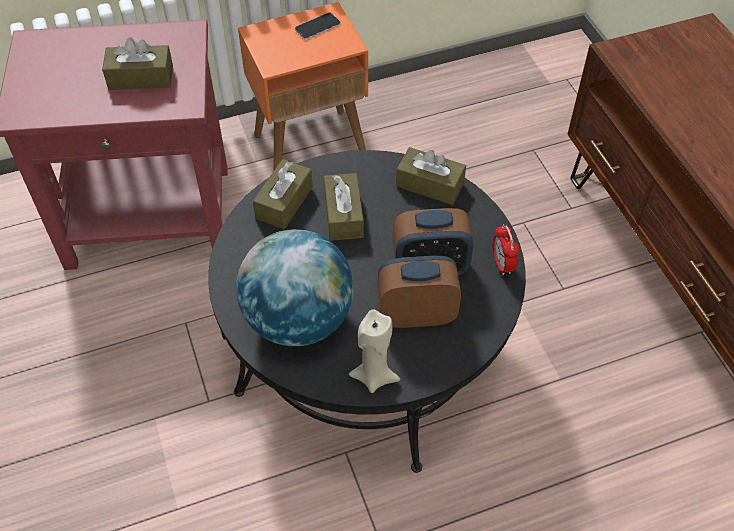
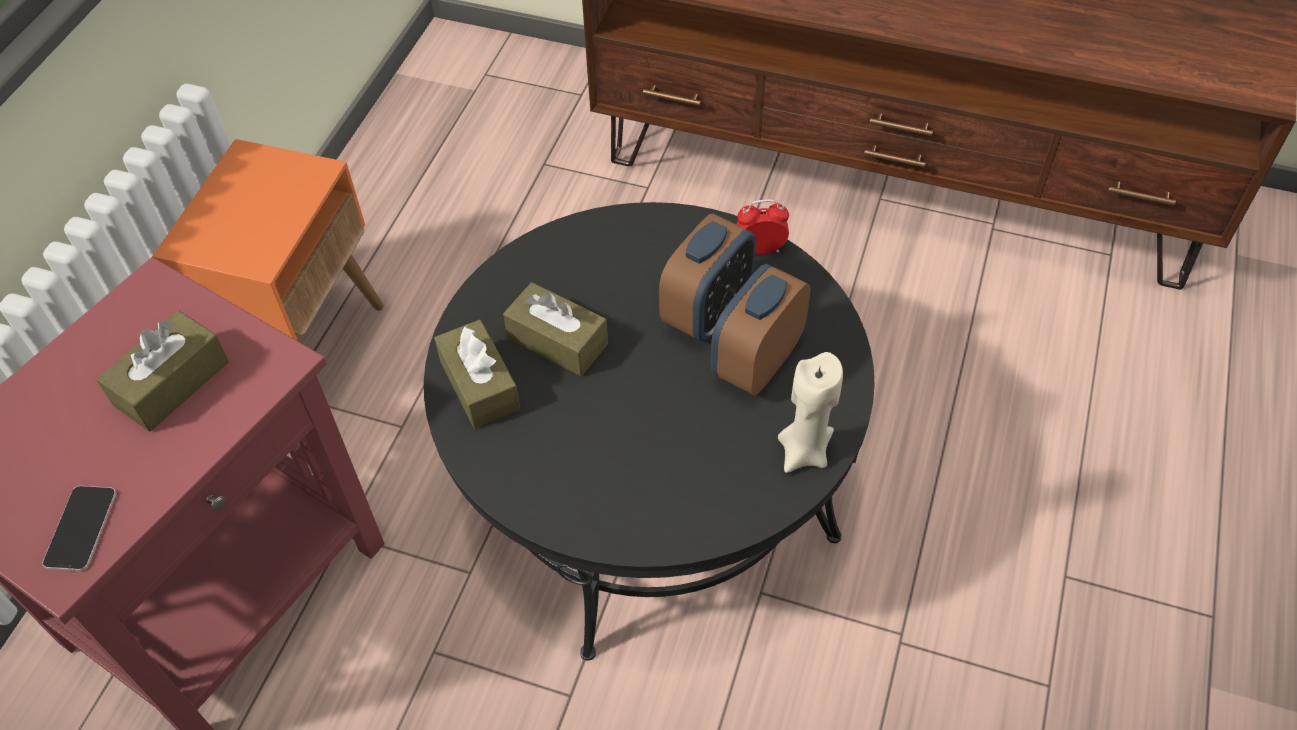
camera: 50 degrees left, 0 degrees up
globe [236,229,354,346] -> none
phone [295,13,341,39] -> phone moved to [42,486,116,571]
brown tissue box [396,147,466,205] -> none
alarm clock [493,224,519,275] -> alarm clock turned 150 degrees clockwise [736,199,789,255]

